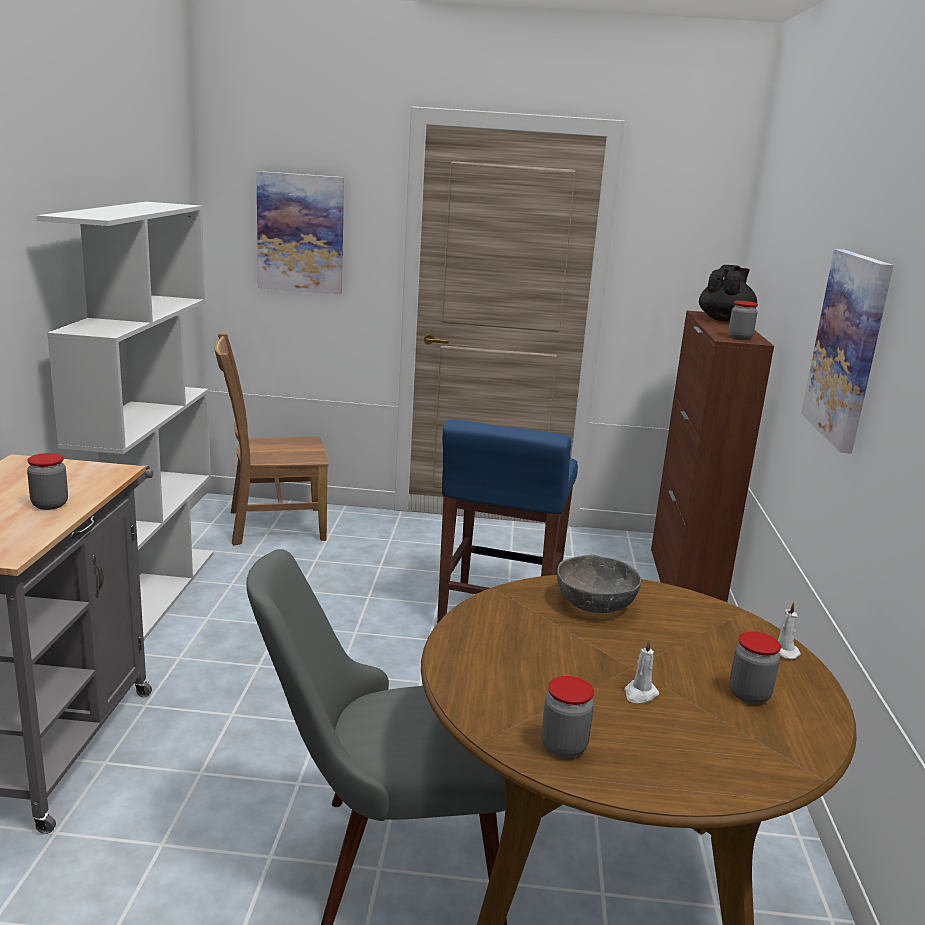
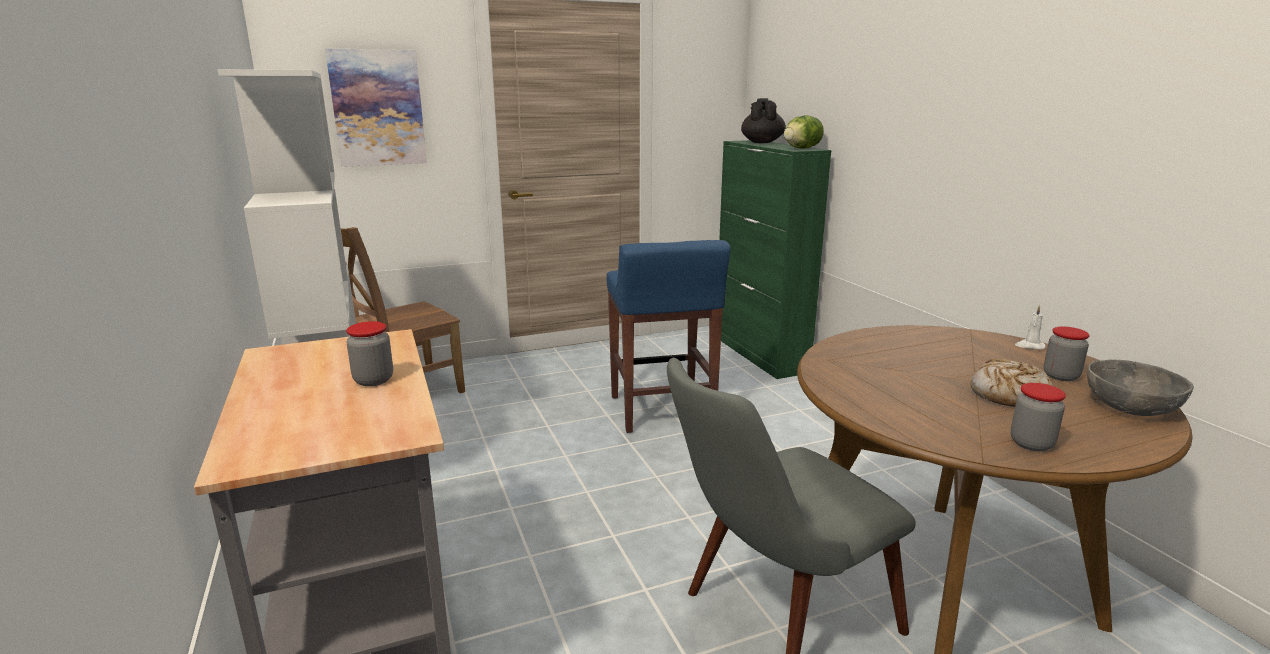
camera: 25 degrees left, 0 degrees up
grey bowl [557,554,641,613] -> grey bowl moved to [1087,360,1194,416]
white candle [624,639,659,703] -> bread [970,359,1053,407]
brown cabinet [651,311,774,602] -> green cabinet [719,140,831,379]
jar [728,301,758,340] -> lettuce [784,115,824,149]
picture [801,249,894,454] -> none

